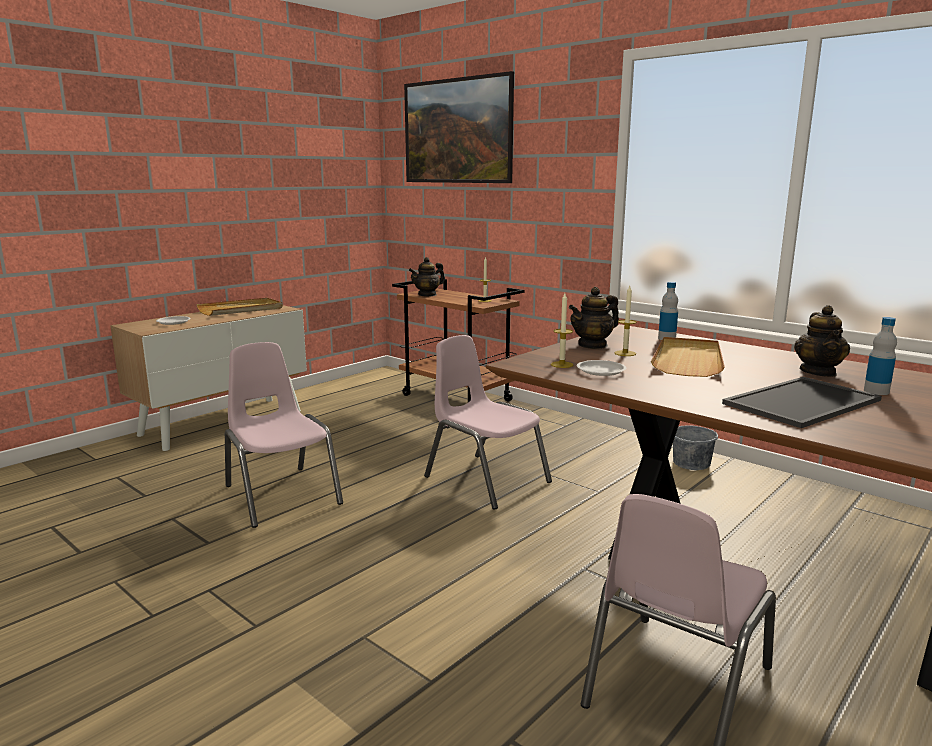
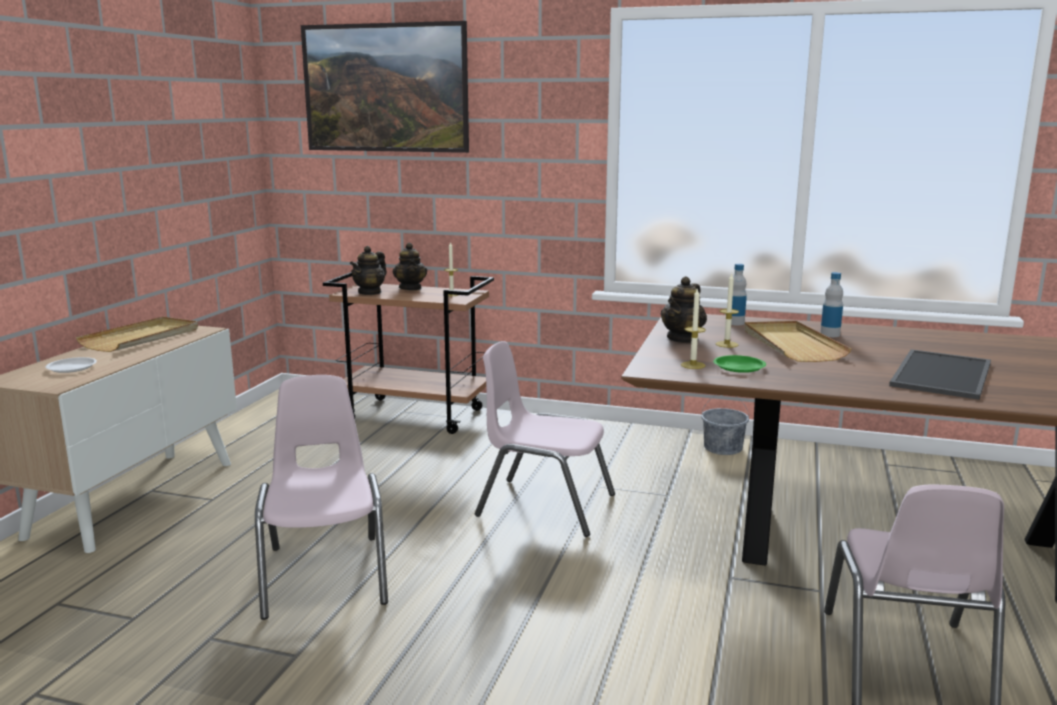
camera: 25 degrees left, 0 degrees up
pink chair [225,342,343,528] -> pink chair turned 45 degrees clockwise [255,375,388,620]
white plate [577,360,626,376] -> green plate [713,355,766,373]
teapot [794,305,850,377] -> teapot moved to [393,243,427,290]
bottle [864,317,897,395] -> bottle moved to [820,272,843,337]

